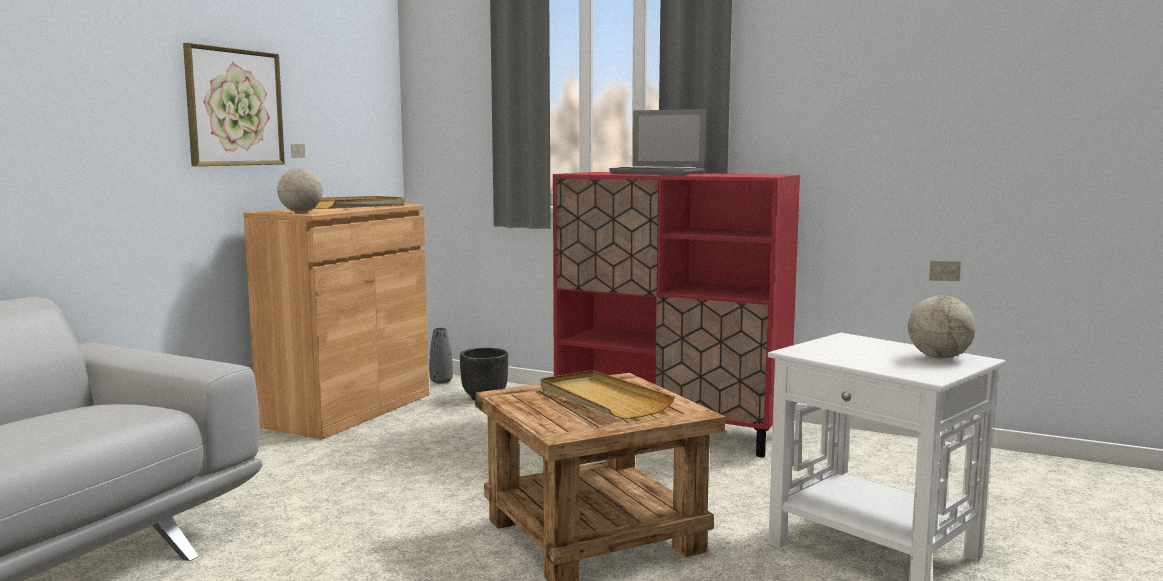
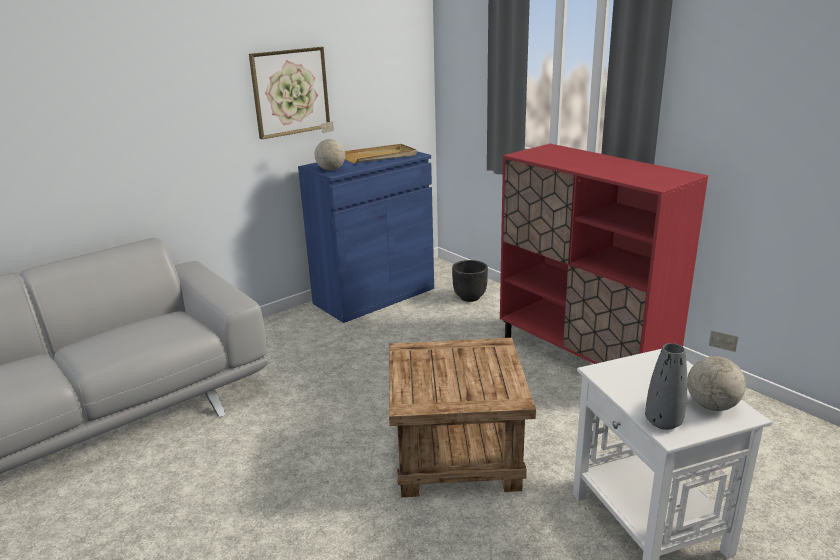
camera: 25 degrees right, 15 degrees up
brown cabinet [244,204,429,440] -> blue cabinet [298,151,434,323]
grey vase [429,328,453,384] -> grey vase moved to [645,343,687,430]
beige tray [541,370,675,419] -> none
laptop [609,109,706,175] -> none

